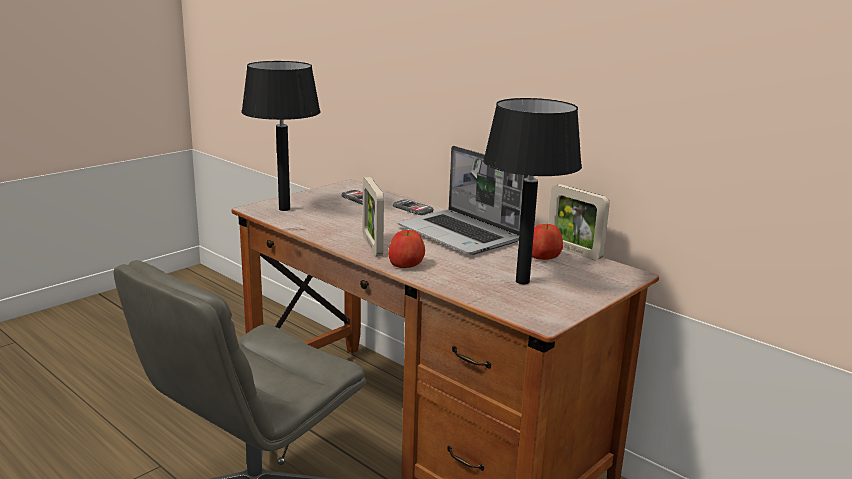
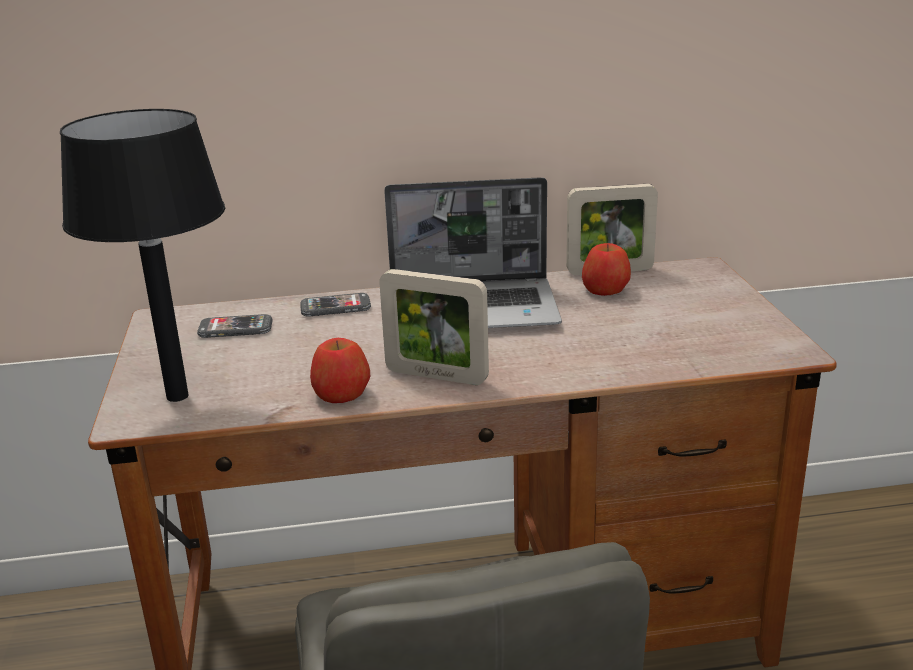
camera: 50 degrees left, 5 degrees up
apple [388,230,425,268] -> apple moved to [310,338,370,403]
black table lamp [483,98,582,284] -> none

